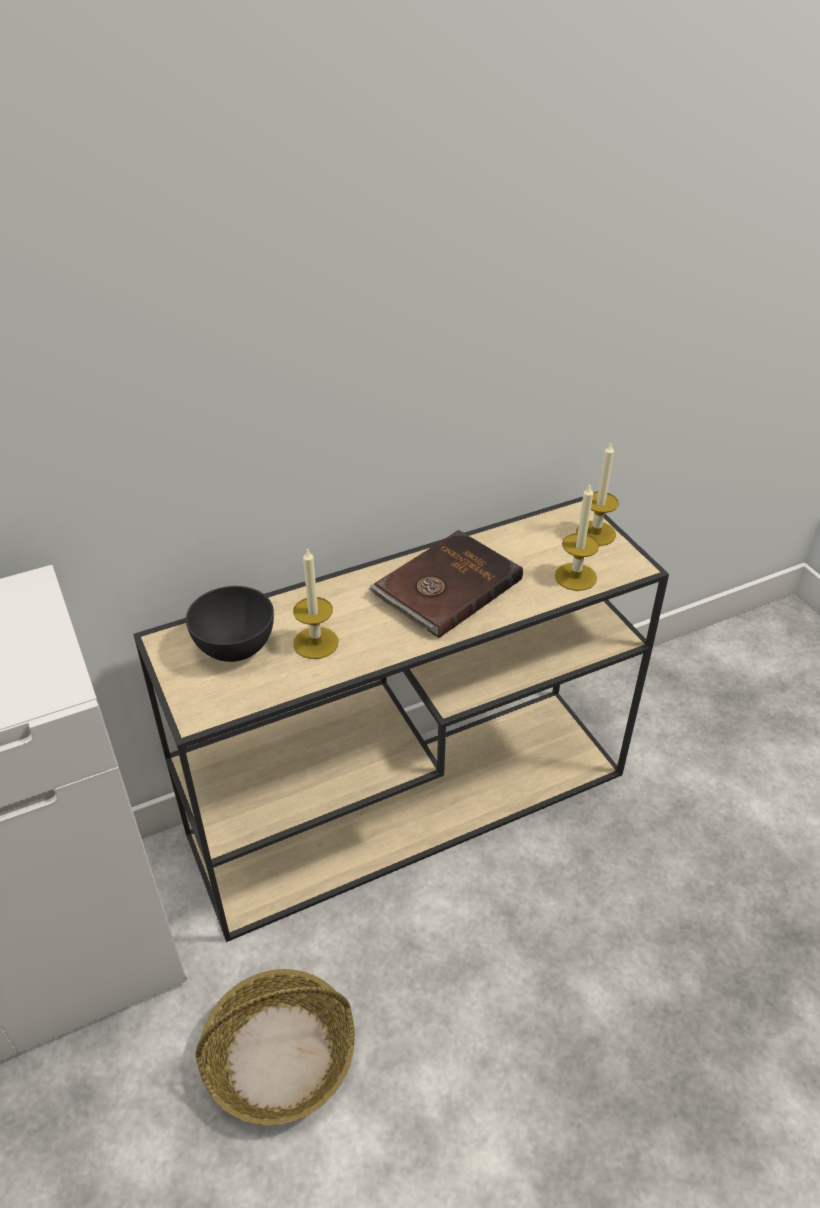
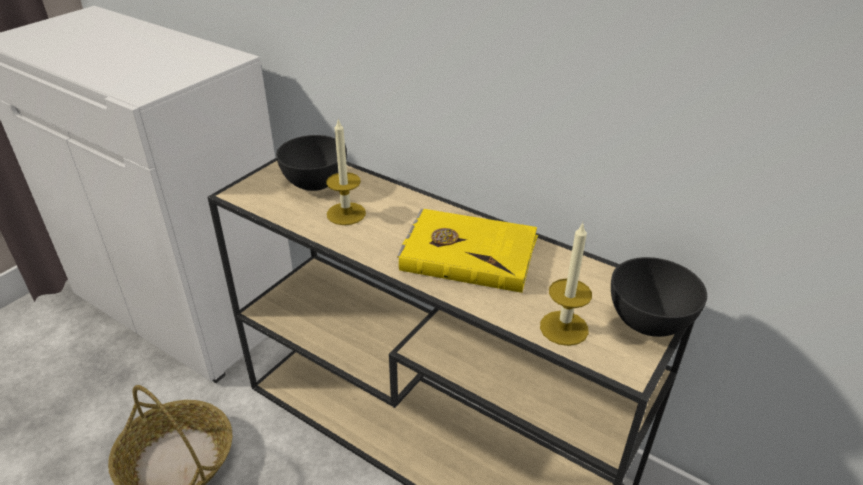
camera: 60 degrees right, 5 degrees down
brown book [369,530,523,638] -> yellow book [397,209,538,293]
candle [576,443,619,546] -> grey bowl [611,257,707,337]

